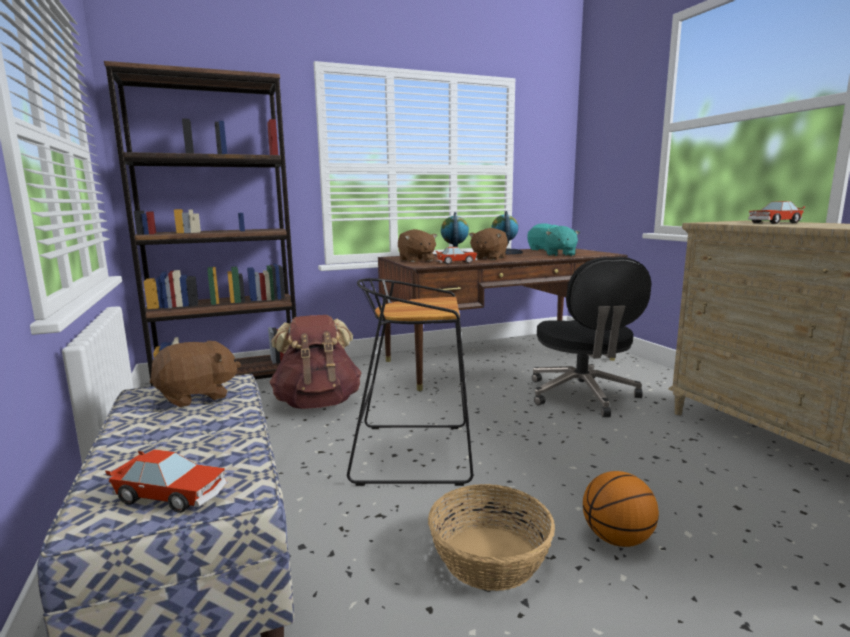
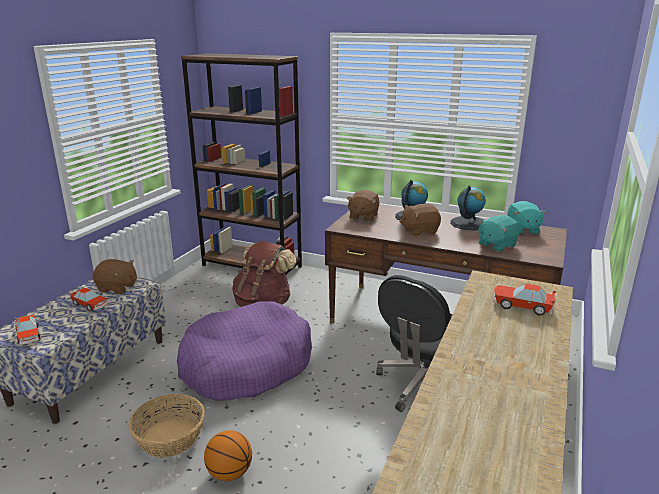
camera: 45 degrees right, 10 degrees up
black stool [347,278,473,486] -> purple dog bed [177,301,312,401]
toy car [436,247,477,264] -> toy car moved to [69,287,108,311]

